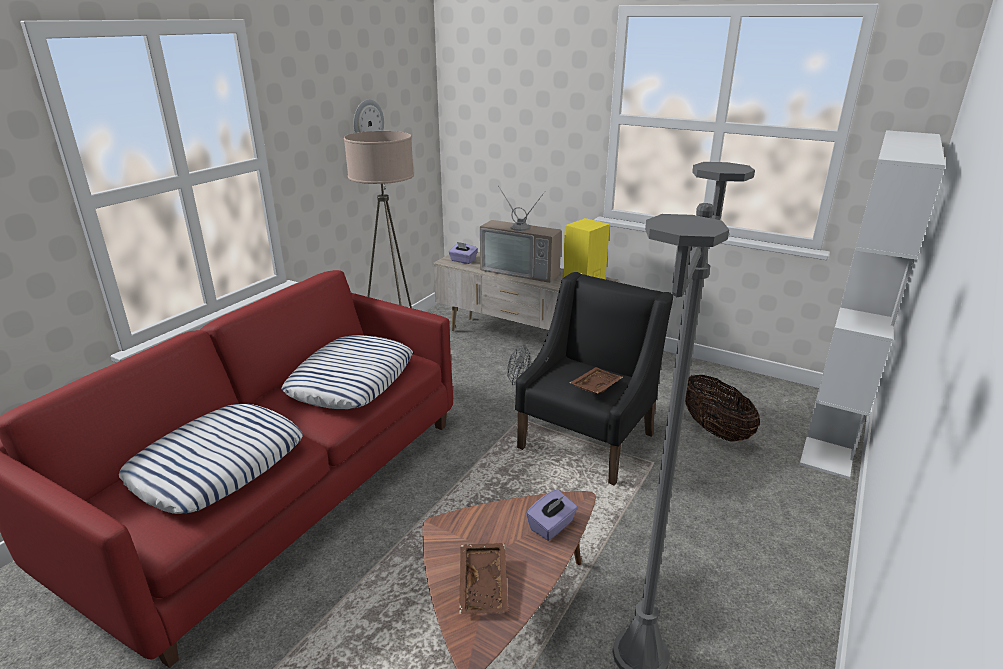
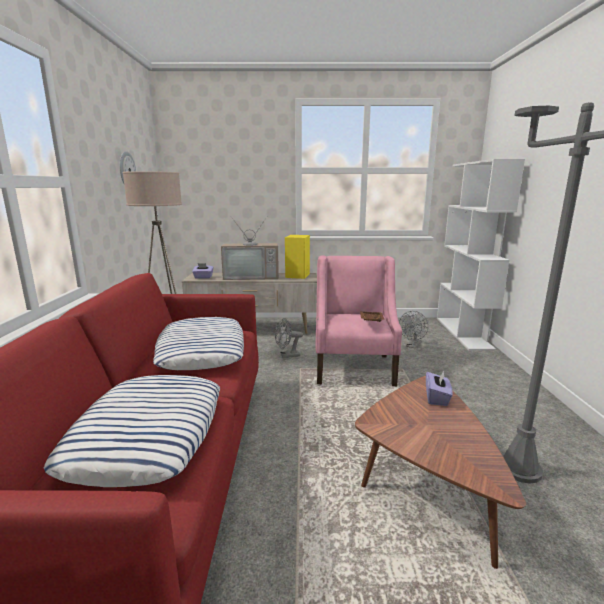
camera: 30 degrees left, 10 degrees down
brown tray [459,543,508,614] -> none
black armchair [515,272,673,486] -> pink armchair [315,255,402,386]
basket [685,374,760,442] -> grey fan [399,311,428,349]

